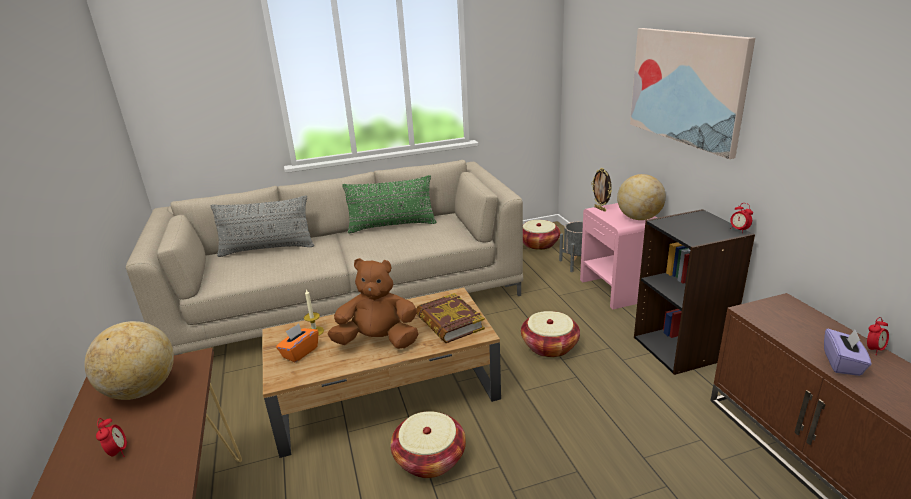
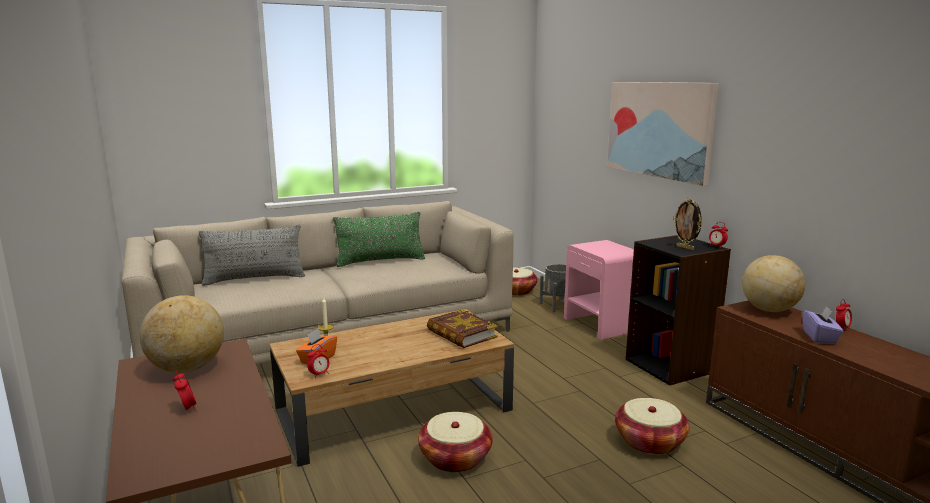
camera: 10 degrees left, 10 degrees down
brown plush toy [328,258,419,349] -> none
basket [521,311,580,358] -> basket moved to [615,398,689,455]
picture frame [591,168,612,212] -> picture frame moved to [673,198,703,250]
globe [617,174,666,220] -> globe moved to [742,255,805,312]
none -> alarm clock [307,344,329,378]

